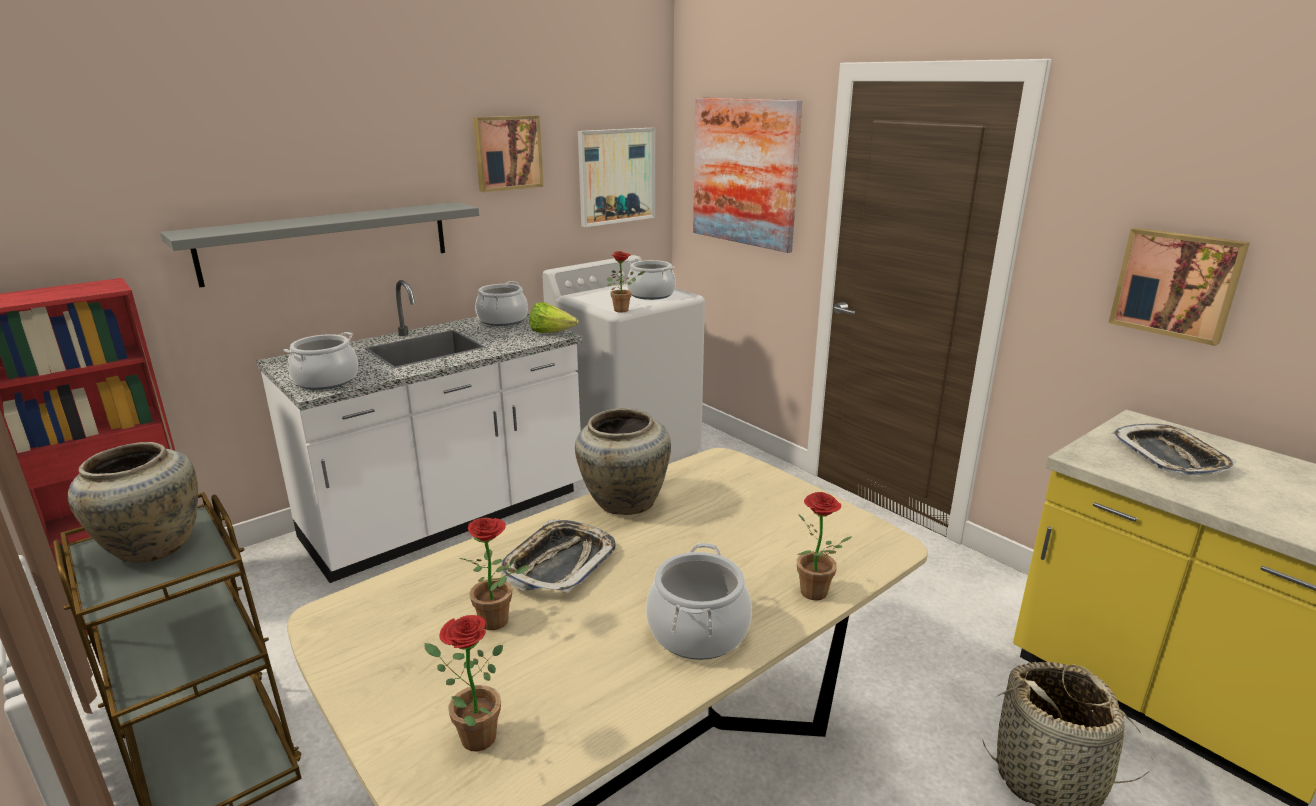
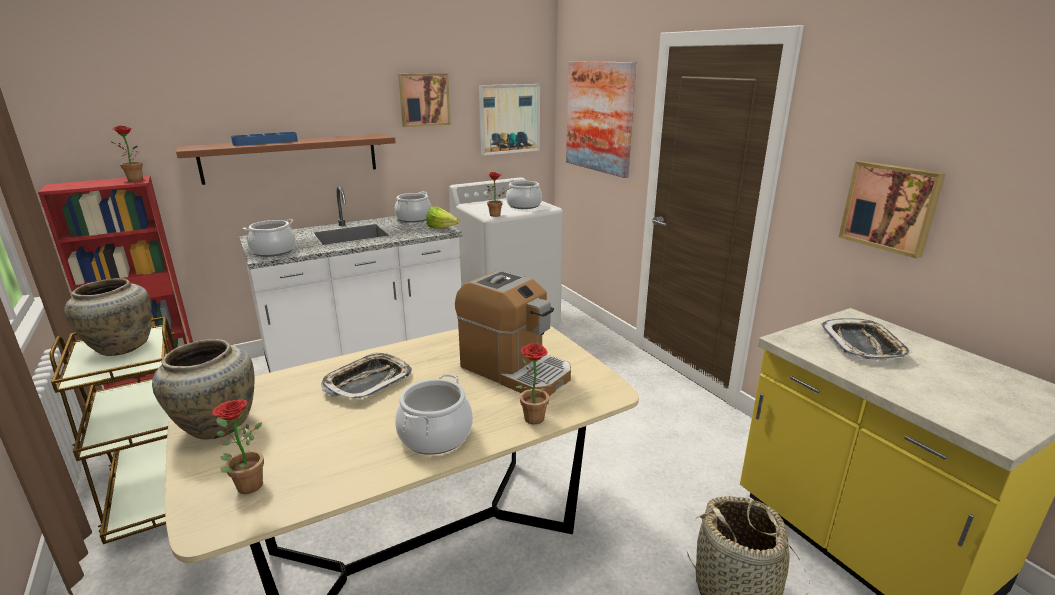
camera: 10 degrees right, 0 degrees up
grey shelf [160,202,479,287] -> brown shelf [176,134,396,185]
potted plant [459,518,529,630] -> potted plant moved to [110,125,143,181]
beige vase [575,408,671,515] -> beige vase moved to [152,339,255,439]
none -> blue tray [231,132,298,146]
none -> coffee machine [455,270,571,396]

